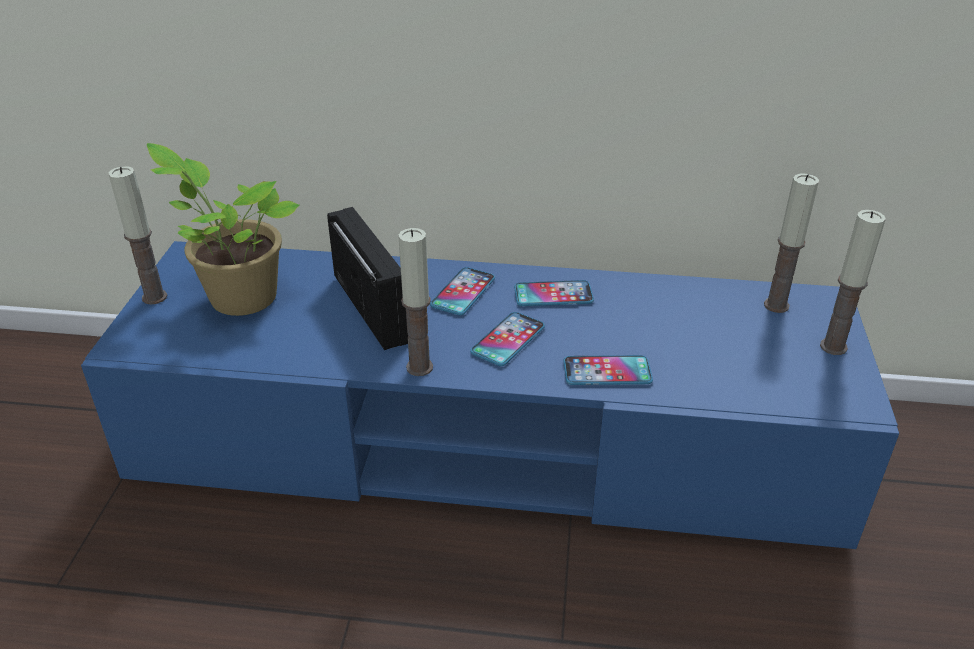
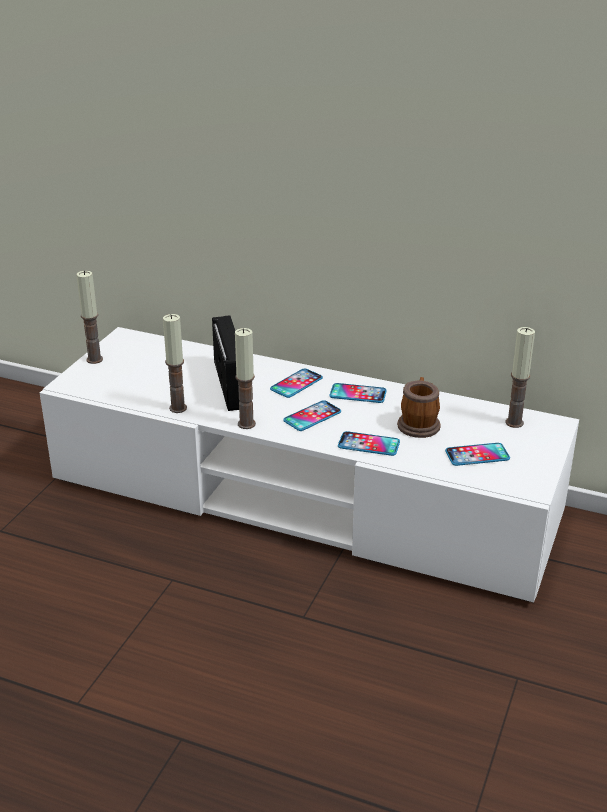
camera: 15 degrees right, 5 degrees down
blue tv stand [81,241,899,549] -> white tv stand [40,327,579,603]
potted plant [147,143,300,316] -> none
candle [820,210,886,355] -> candle moved to [163,314,187,413]
none -> mug [397,377,441,438]
none -> phone [445,443,510,466]

